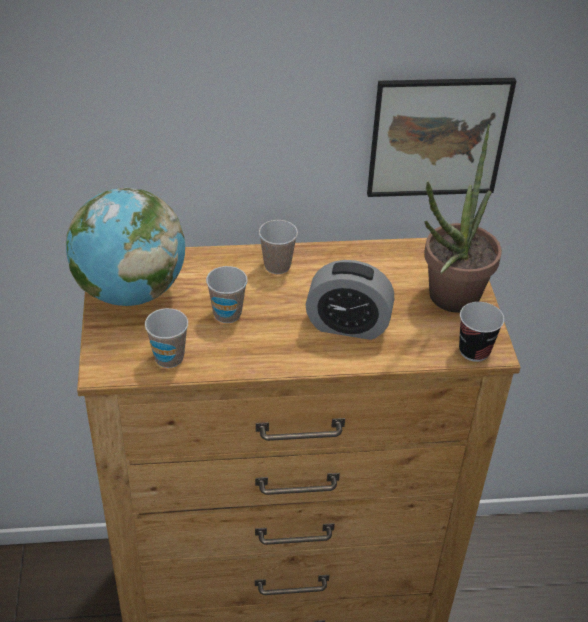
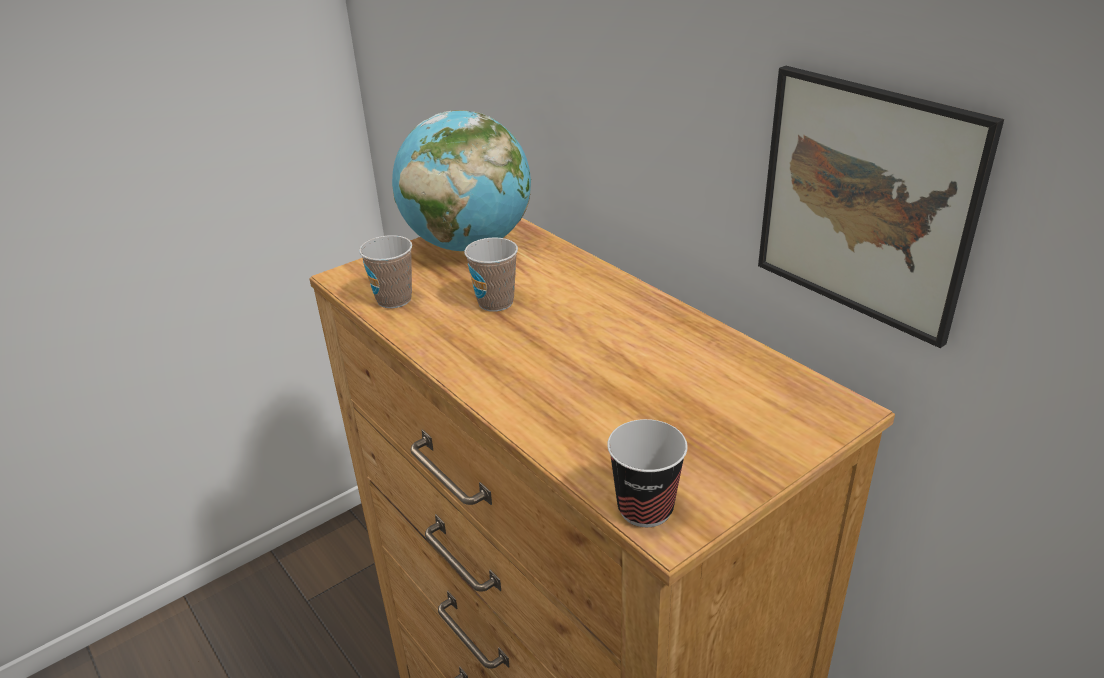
camera: 60 degrees right, 10 degrees down
cup [259,220,298,274] -> none
alarm clock [306,260,394,340] -> none
potted plant [424,124,502,313] -> none

